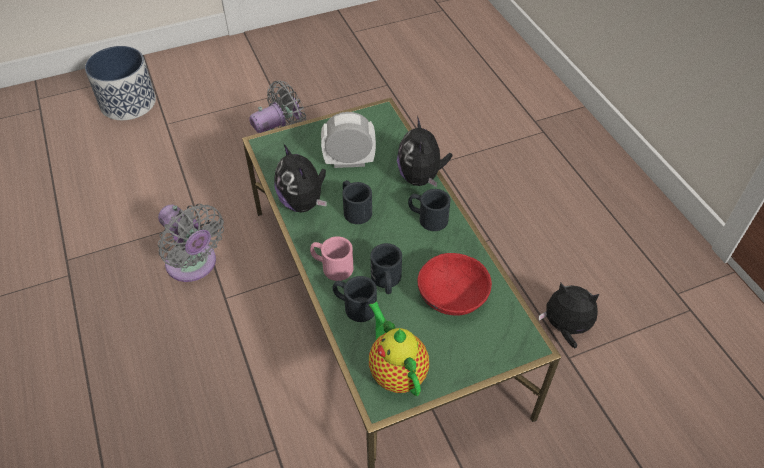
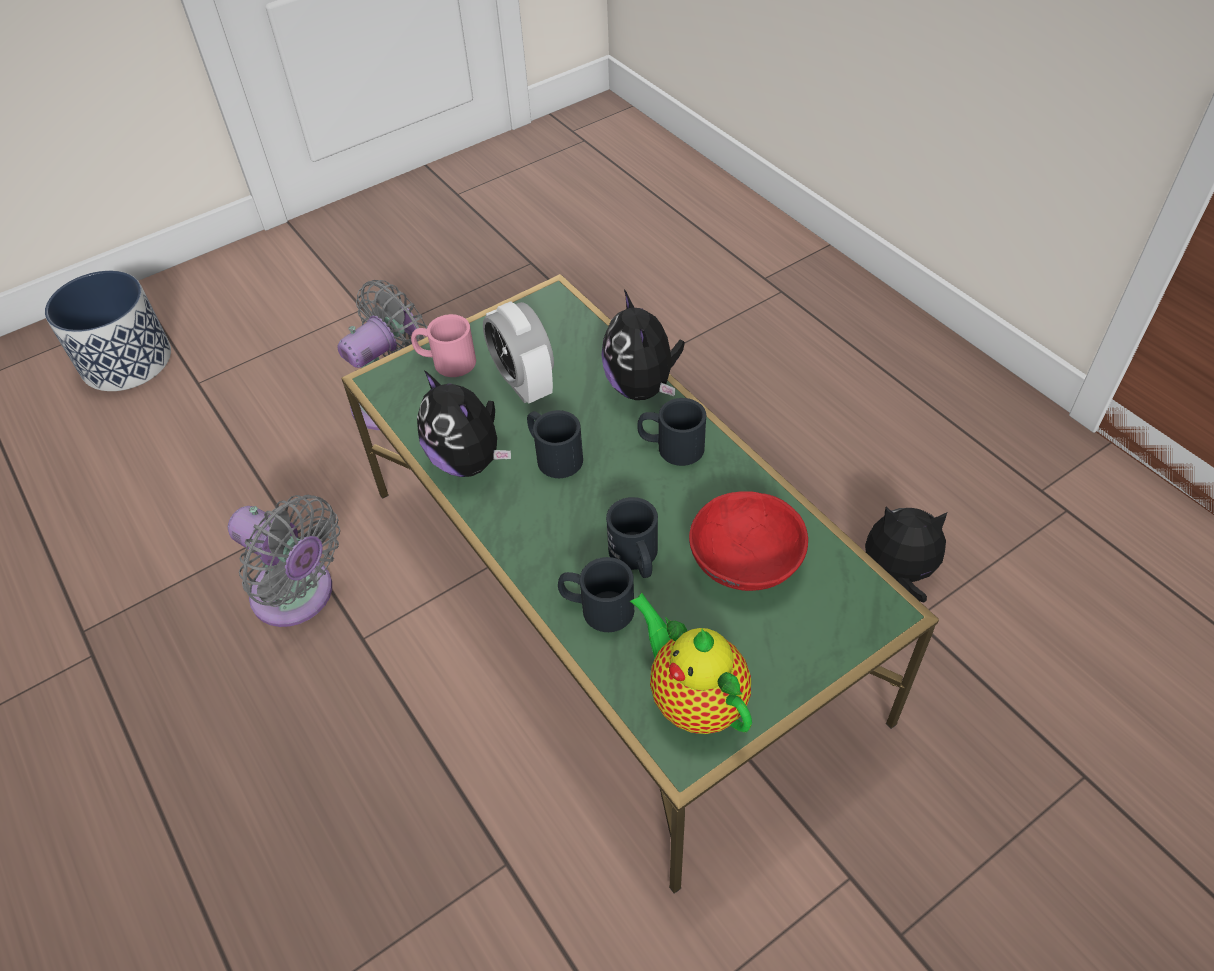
camera: 10 degrees left, 0 degrees up
pink mug [310,236,353,281] -> pink mug moved to [411,314,476,377]
alarm clock [321,112,376,168] -> alarm clock turned 105 degrees counterclockwise [483,301,554,404]

